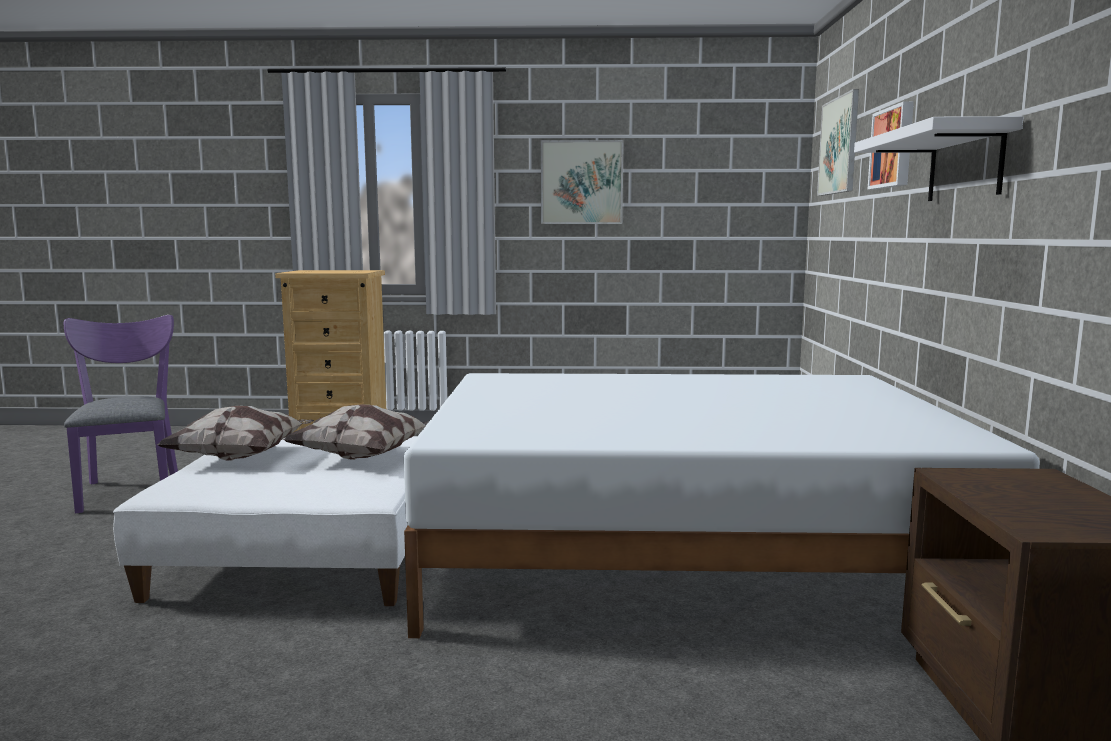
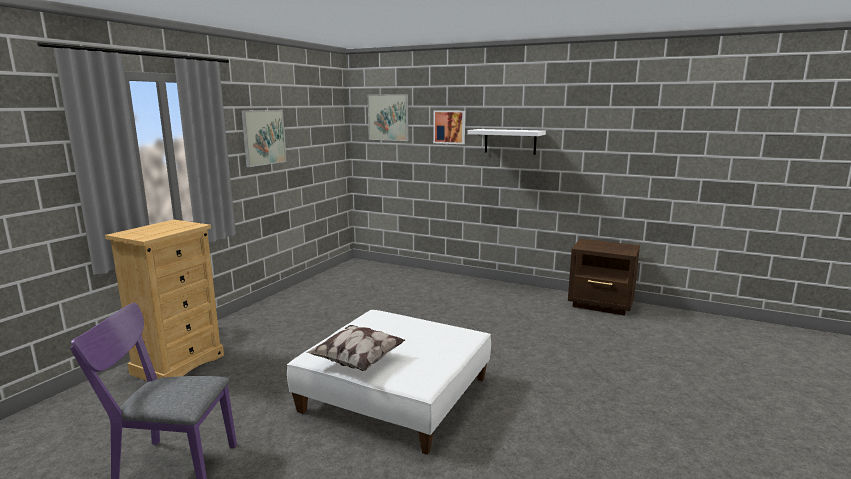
camera: 65 degrees left, 5 degrees up
pillow [283,404,429,460] -> none
white bed [404,373,1040,638] -> none

